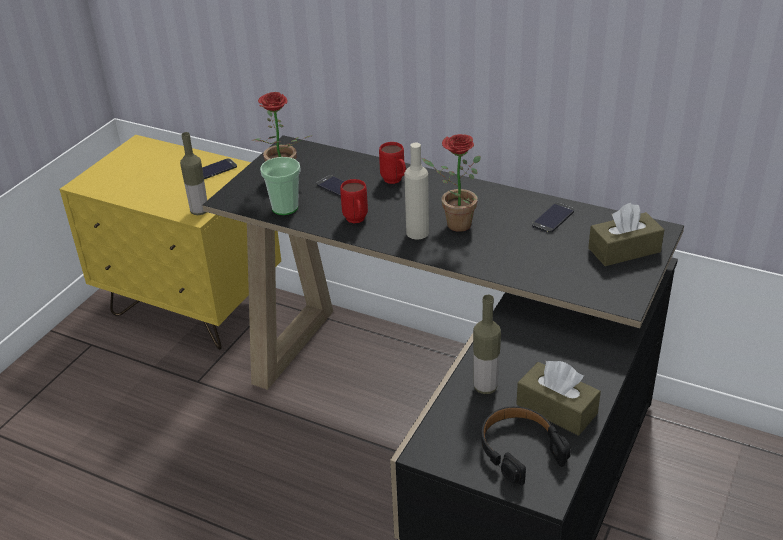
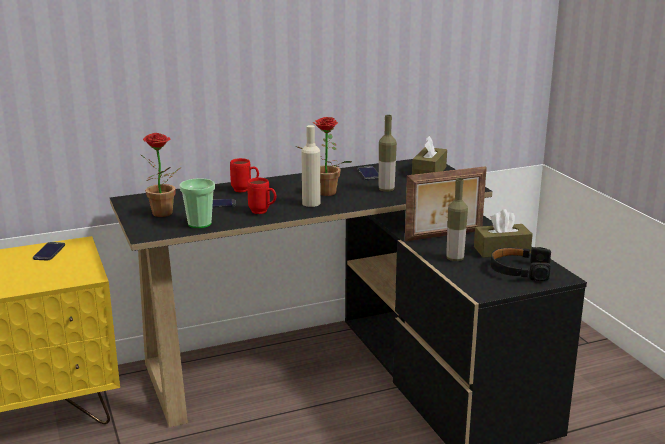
camera: 50 degrees left, 15 degrees down
bottle [180,132,207,215] -> bottle moved to [379,115,397,192]
none -> picture frame [405,166,487,241]

